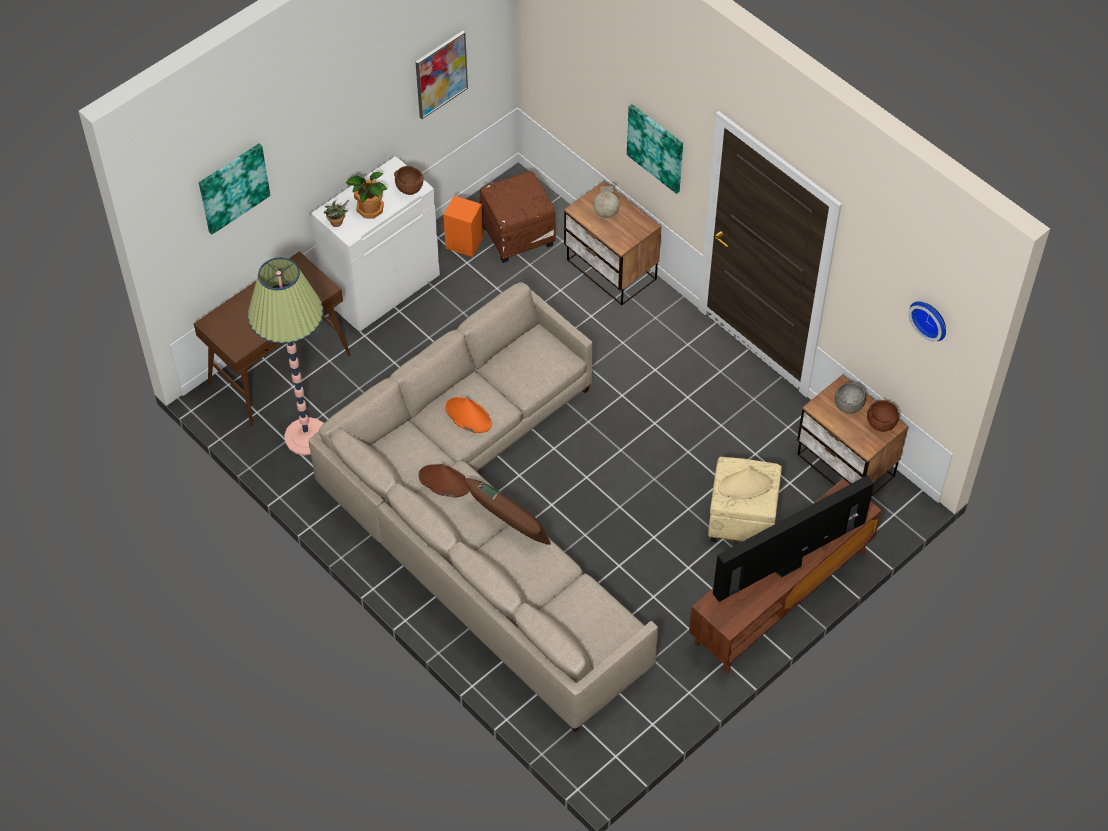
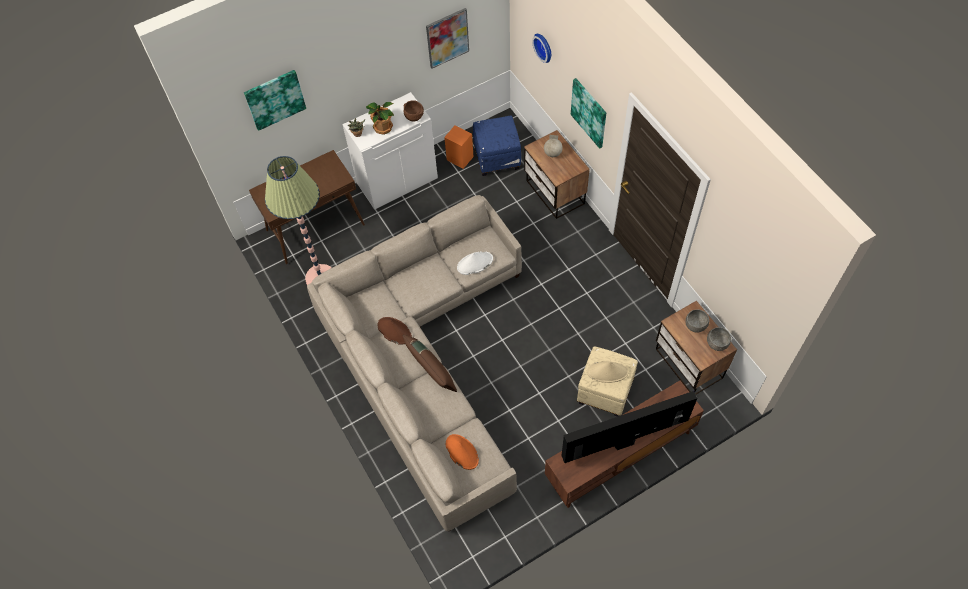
camera: 15 degrees right, 5 degrees up
orange hat [445,397,492,433] -> orange hat moved to [446,434,479,470]
brown ottoman [479,171,556,263] -> blue ottoman [473,116,521,176]
brown bowl [867,400,899,432] -> grey bowl [707,327,731,351]
wall clock [909,301,946,342] -> wall clock moved to [532,34,551,63]
none -> white hat [457,252,493,275]

